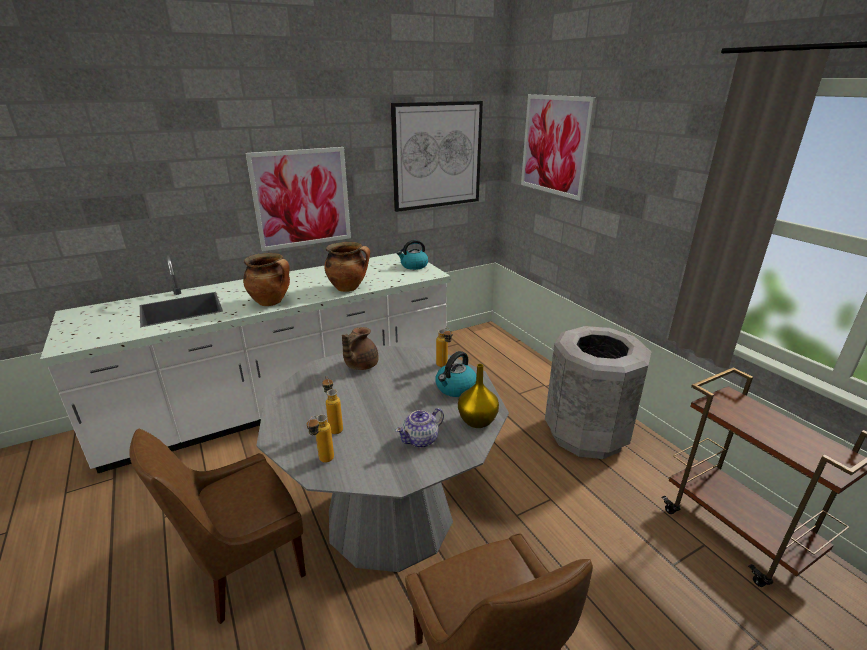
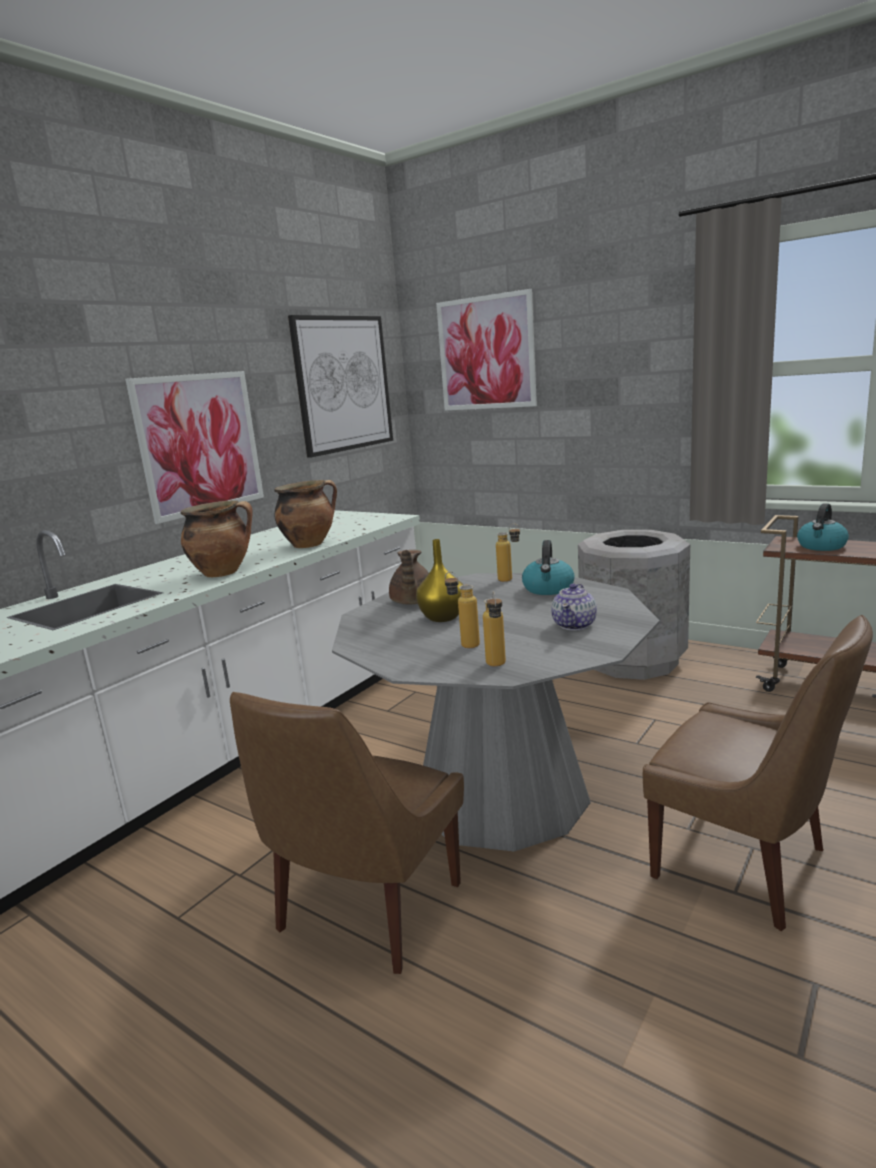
camera: 25 degrees left, 10 degrees down
kettle [397,240,428,270] -> kettle moved to [797,503,849,551]
yellow vase [458,364,499,428] -> yellow vase moved to [416,539,463,622]

